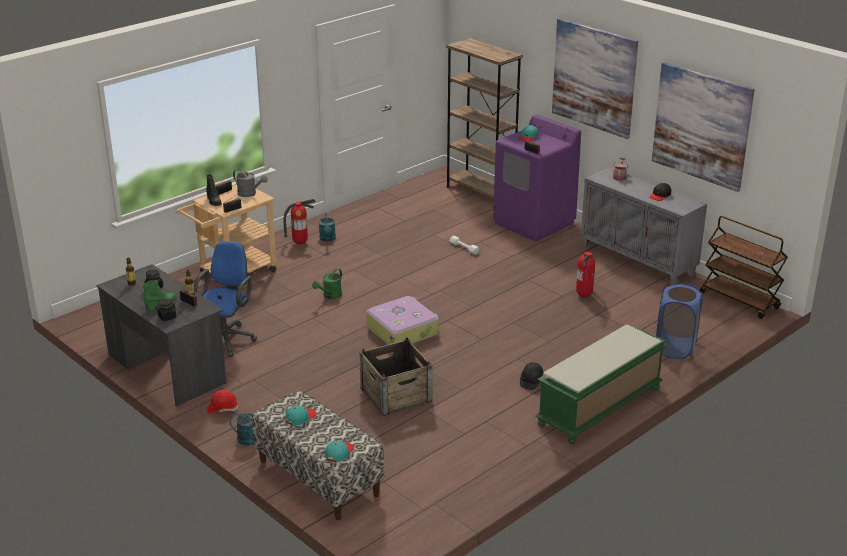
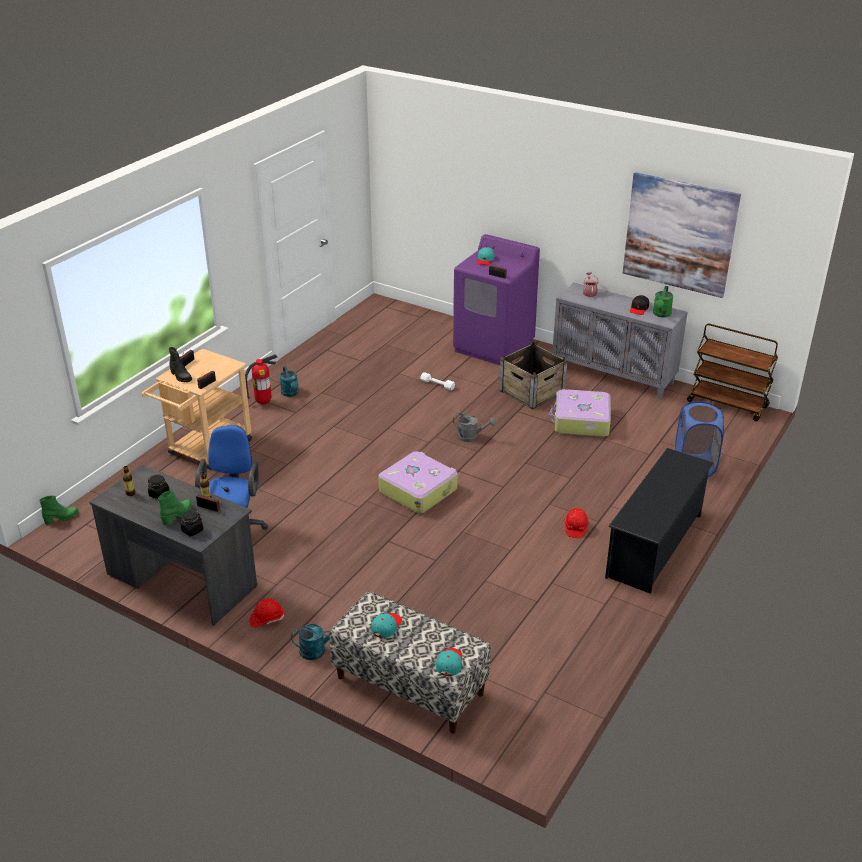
camera: 15 degrees left, 5 degrees up
grey watering can [233,169,268,197] -> grey watering can moved to [453,413,496,442]
green watering can [312,268,342,299] -> green watering can moved to [653,286,673,317]
crate [359,337,433,416] -> crate moved to [499,342,567,409]
brown bookcase [446,38,523,208] -> none
black hard hat [520,362,544,390] -> red hard hat [564,508,589,538]
green bench [535,325,667,444] -> black shoe rack [605,448,713,594]
picture [552,18,638,139] -> none
fire extinguisher [576,252,595,297] -> suitcase [549,389,611,437]
none -> green boot [39,496,79,524]

